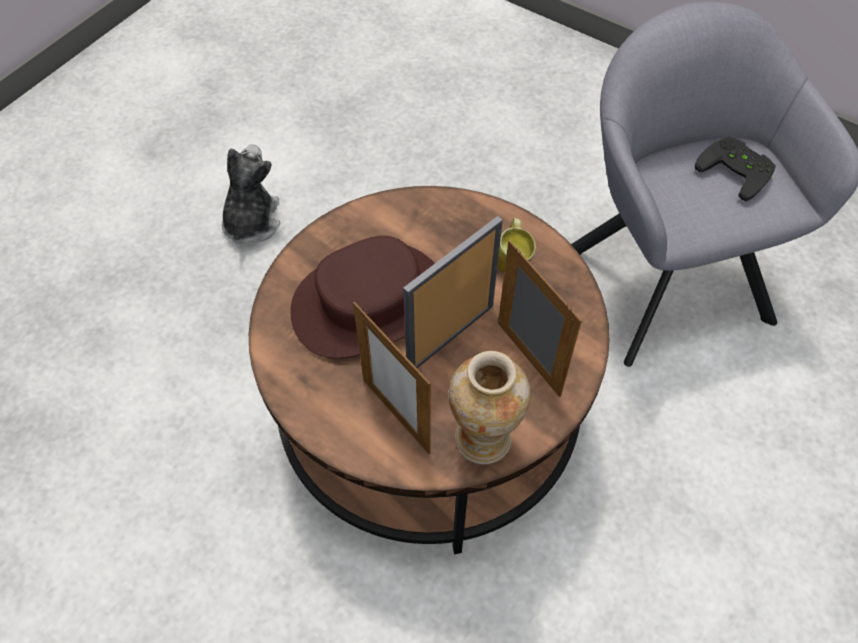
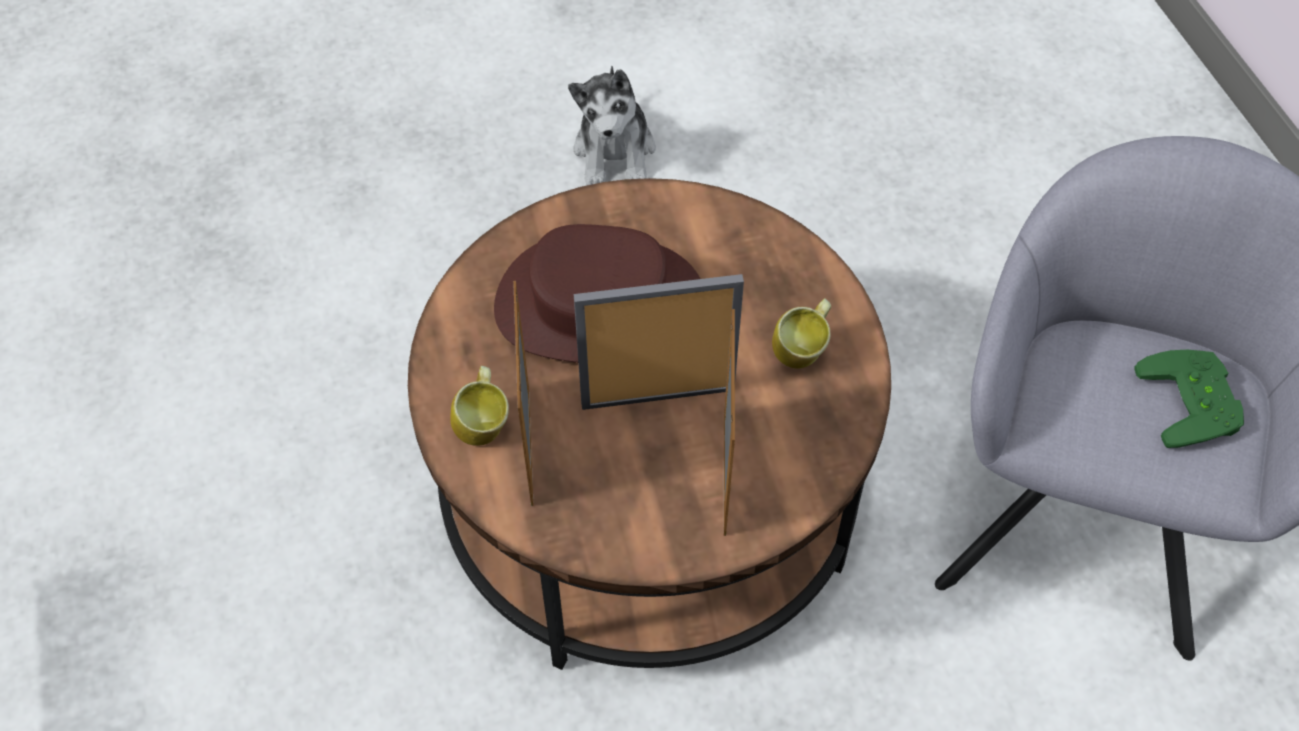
camera: 35 degrees right, 0 degrees up
plush toy [222,144,280,244] -> plush toy turned 135 degrees clockwise [568,66,656,186]
vase [449,351,531,464] -> none
black game controller [695,137,776,202] -> green game controller [1135,350,1244,448]
none -> mug [450,366,509,446]

